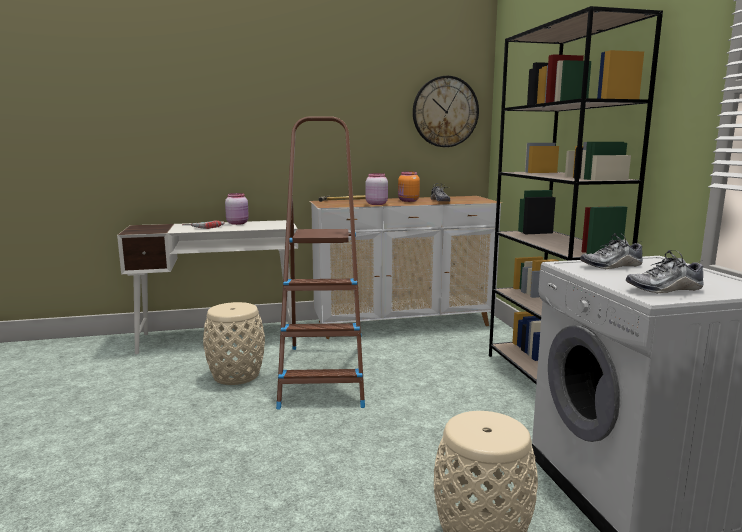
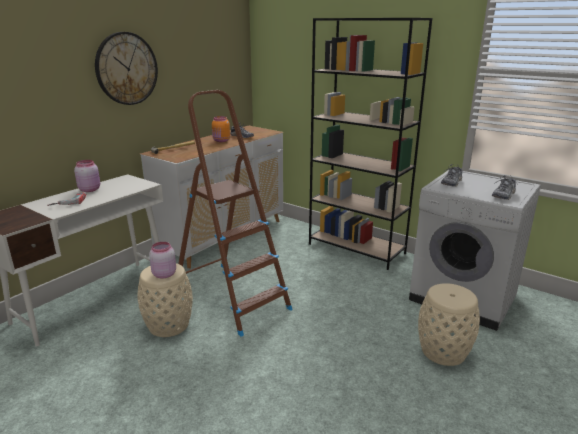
camera: 40 degrees left, 10 degrees up
pink jar [365,173,388,205] -> pink jar moved to [149,242,176,279]
wall clock [413,76,479,147] -> wall clock moved to [95,32,158,105]

